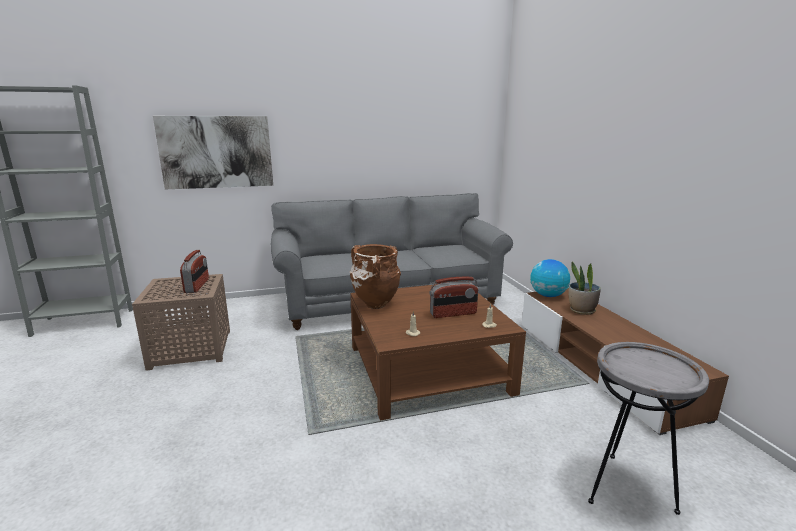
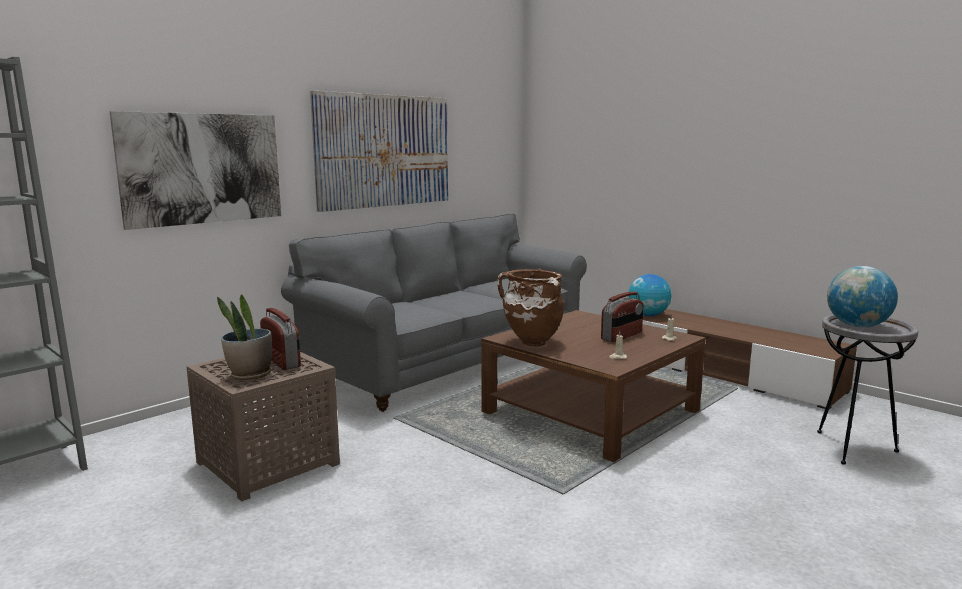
camera: 30 degrees left, 5 degrees down
potted plant [569,262,601,315] -> potted plant moved to [217,294,272,380]
none -> picture [310,91,448,212]
none -> globe [827,266,898,328]

